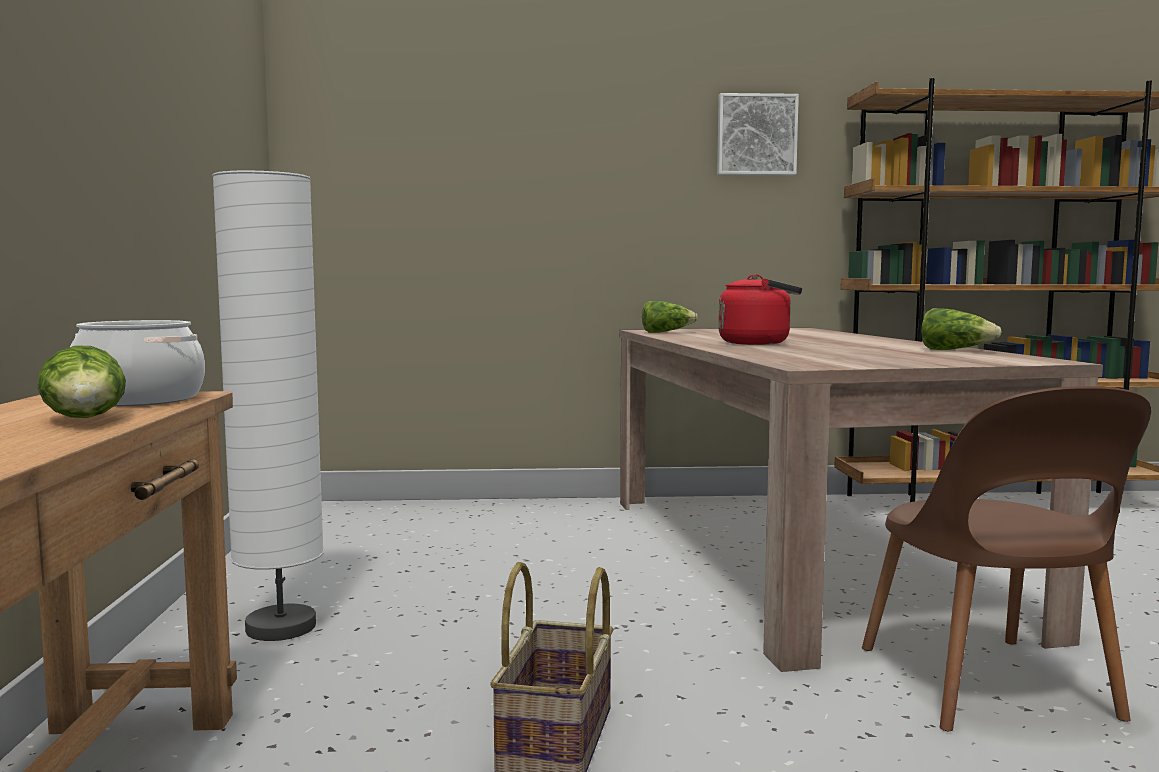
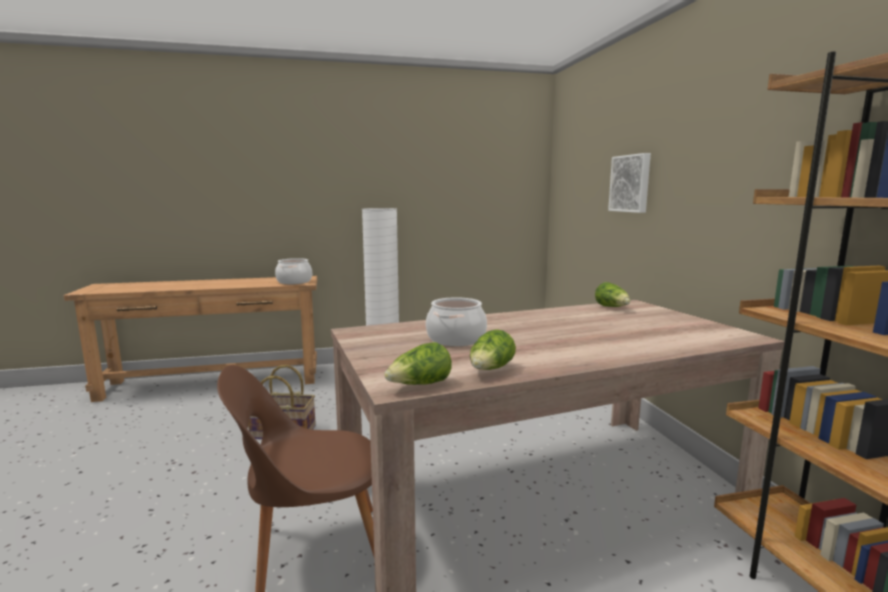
camera: 80 degrees right, 5 degrees up
lettuce [38,346,126,418] -> lettuce moved to [384,342,452,385]
picture [717,93,799,175] -> picture moved to [608,153,651,213]
red kettle [718,274,802,345] -> none
none -> cooking pot [426,297,487,346]

